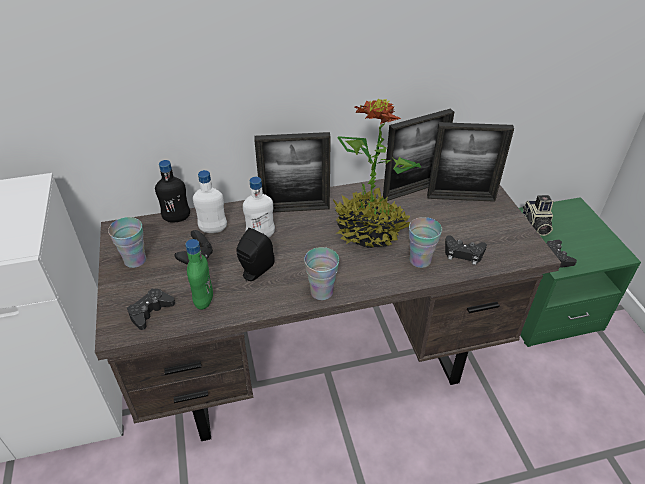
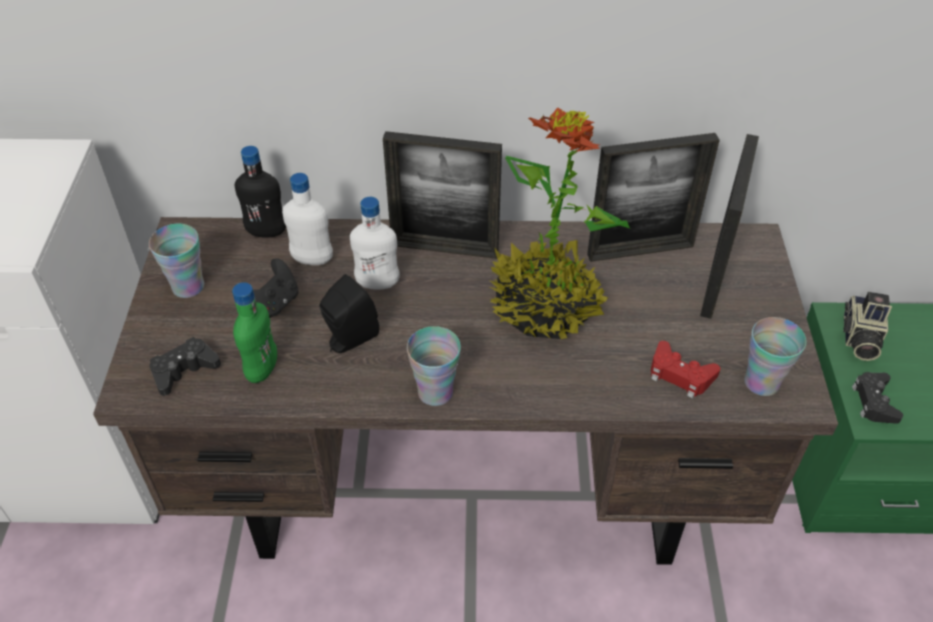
camera: 15 degrees right, 5 degrees up
cup [409,217,442,268] -> cup moved to [744,317,807,396]
picture frame [427,122,514,202] -> picture frame turned 90 degrees counterclockwise [700,134,759,319]
black game controller [445,235,487,265] -> red game controller [651,341,720,398]

